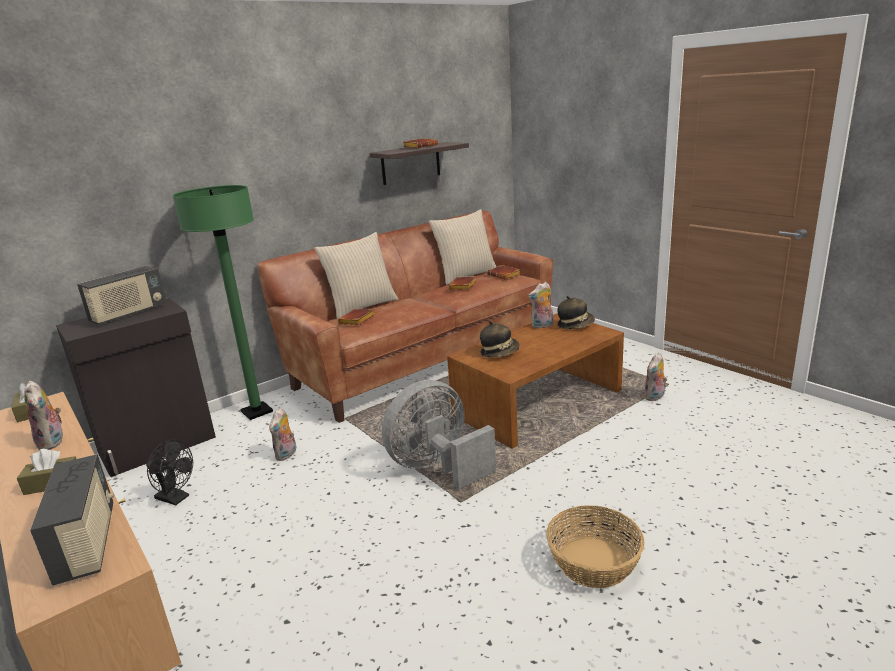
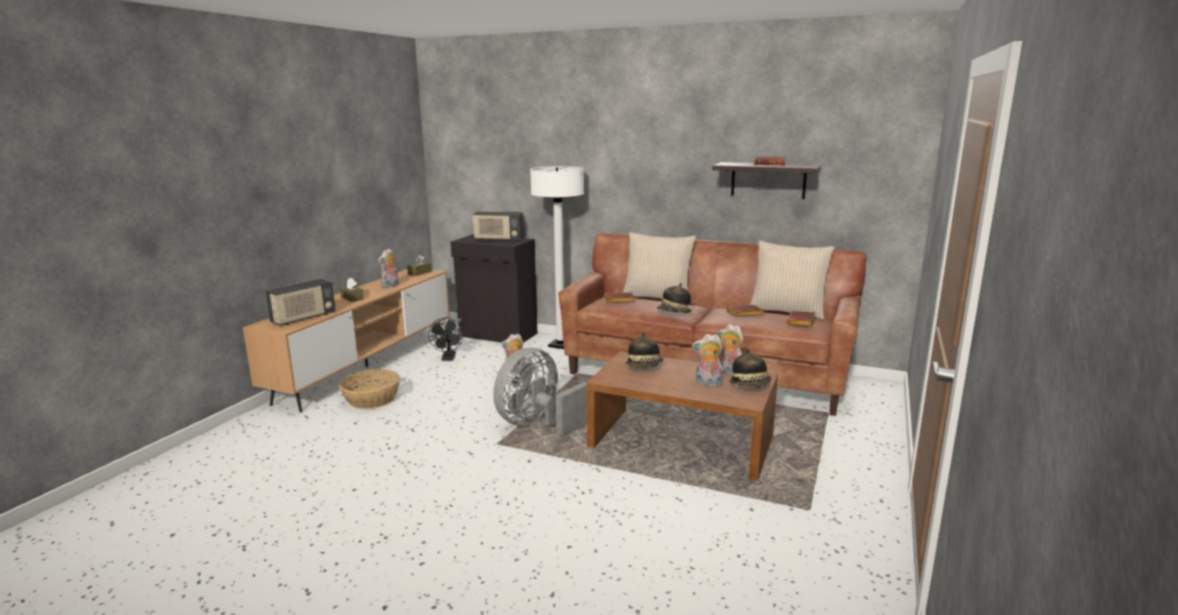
camera: 60 degrees right, 5 degrees down
green floor lamp [172,185,273,420] -> white floor lamp [530,166,584,349]
grey fan [382,380,496,489] -> grey fan turned 75 degrees counterclockwise [493,348,587,436]
basket [546,505,645,588] -> basket moved to [339,369,400,409]
plush toy [645,353,667,401] -> plush toy moved to [692,334,724,387]
none -> hat [657,283,691,313]

